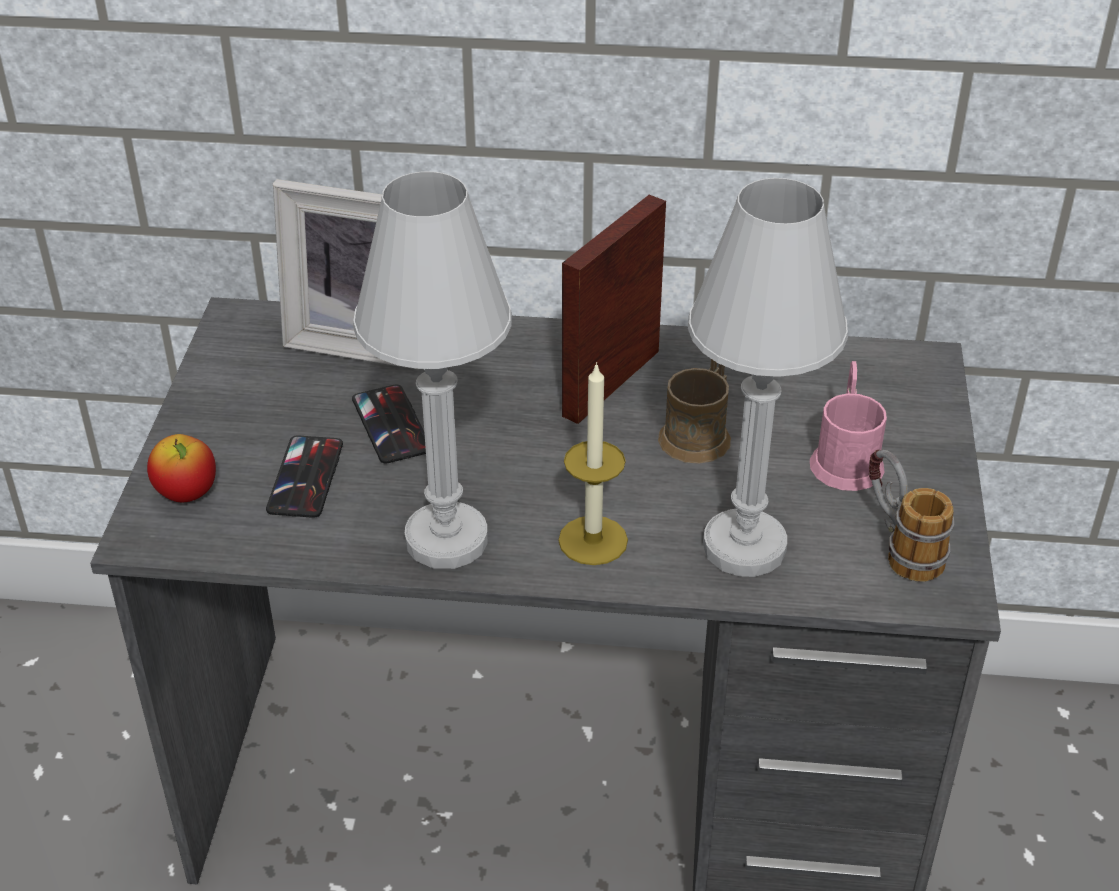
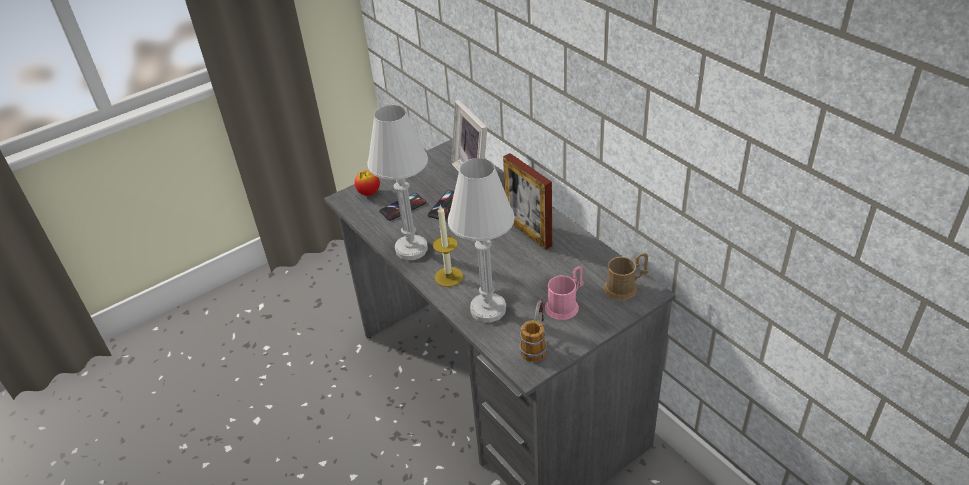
camera: 50 degrees right, 0 degrees up
picture frame [562,195,666,424] -> picture frame turned 120 degrees counterclockwise [503,153,552,250]
brown mug [658,359,731,464] -> brown mug moved to [604,253,648,300]

